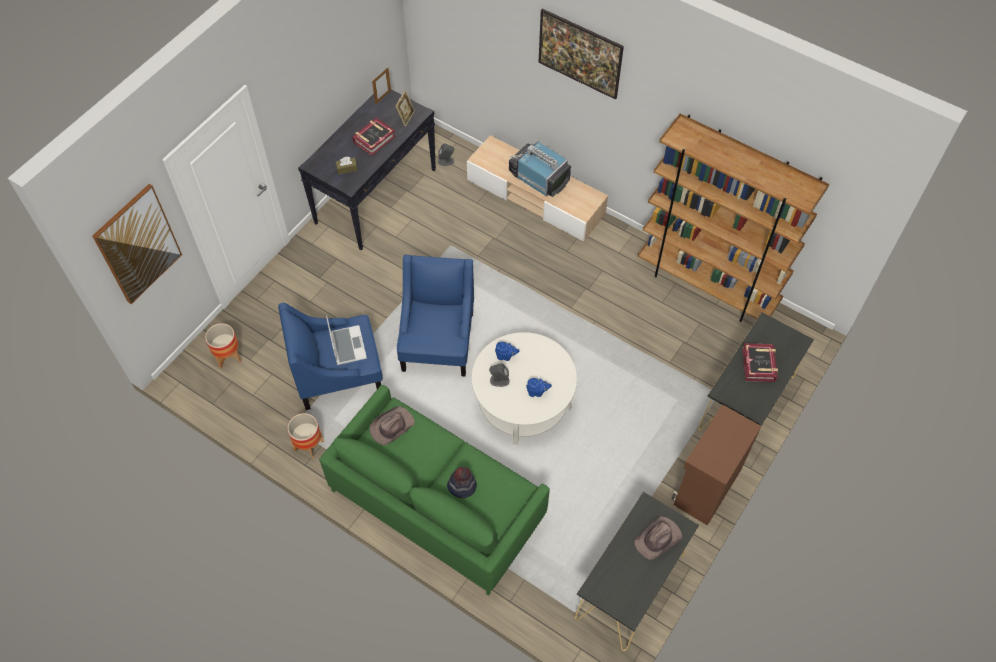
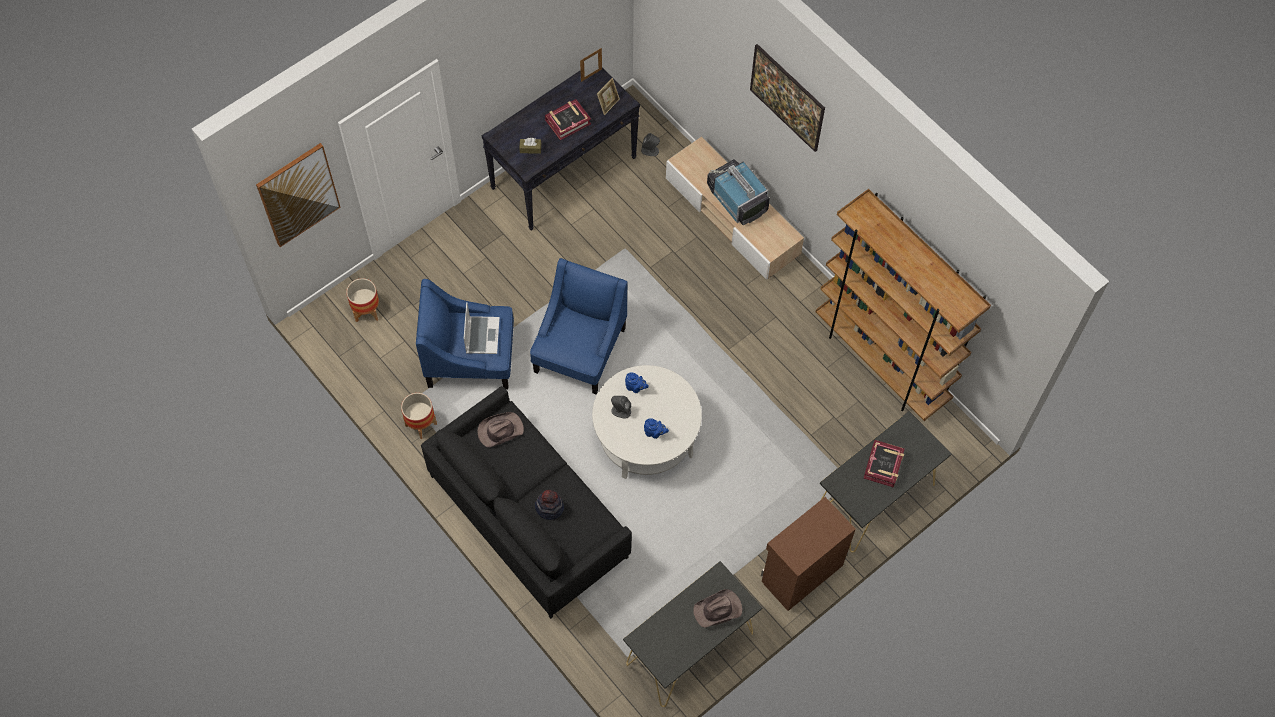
camera: 15 degrees right, 5 degrees up
green sofa [319,385,550,596] -> black sofa [421,386,632,619]

